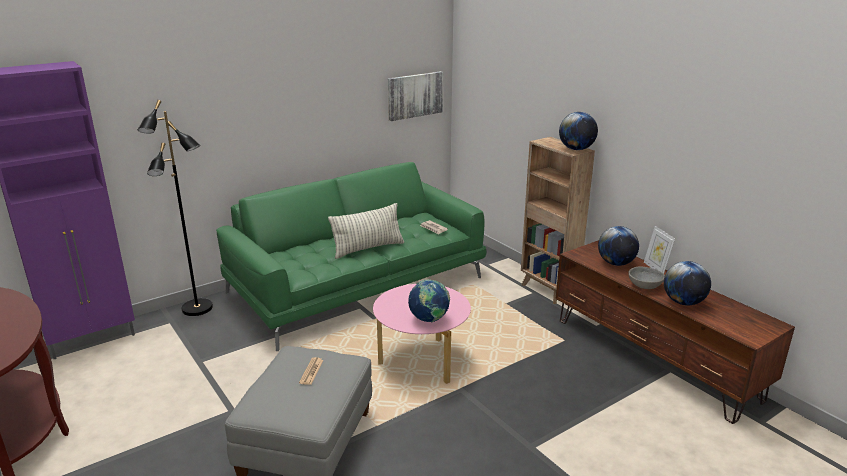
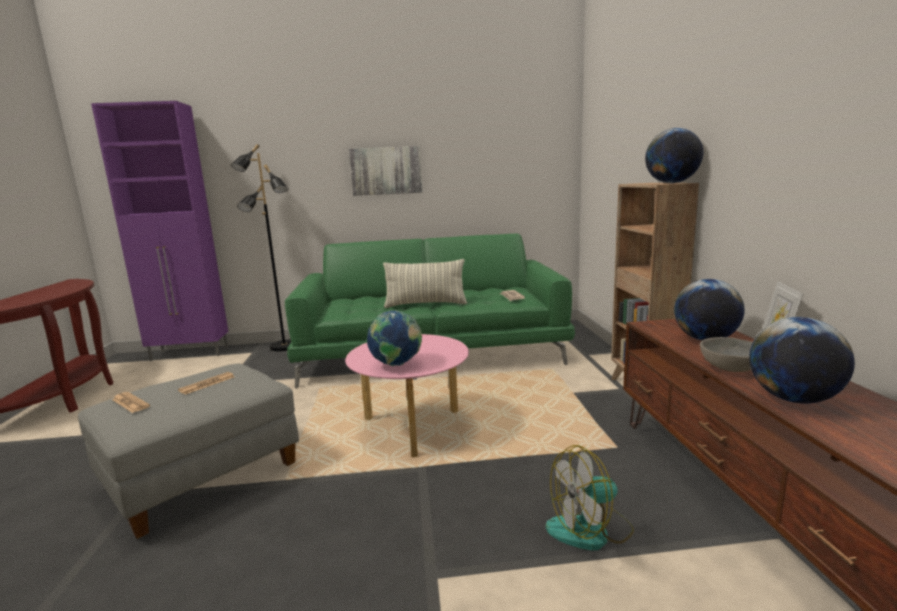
camera: 30 degrees right, 10 degrees down
picture [388,71,443,121] -> picture moved to [349,146,422,196]
none -> newspaper [112,392,150,413]
none -> fan [546,445,634,551]

